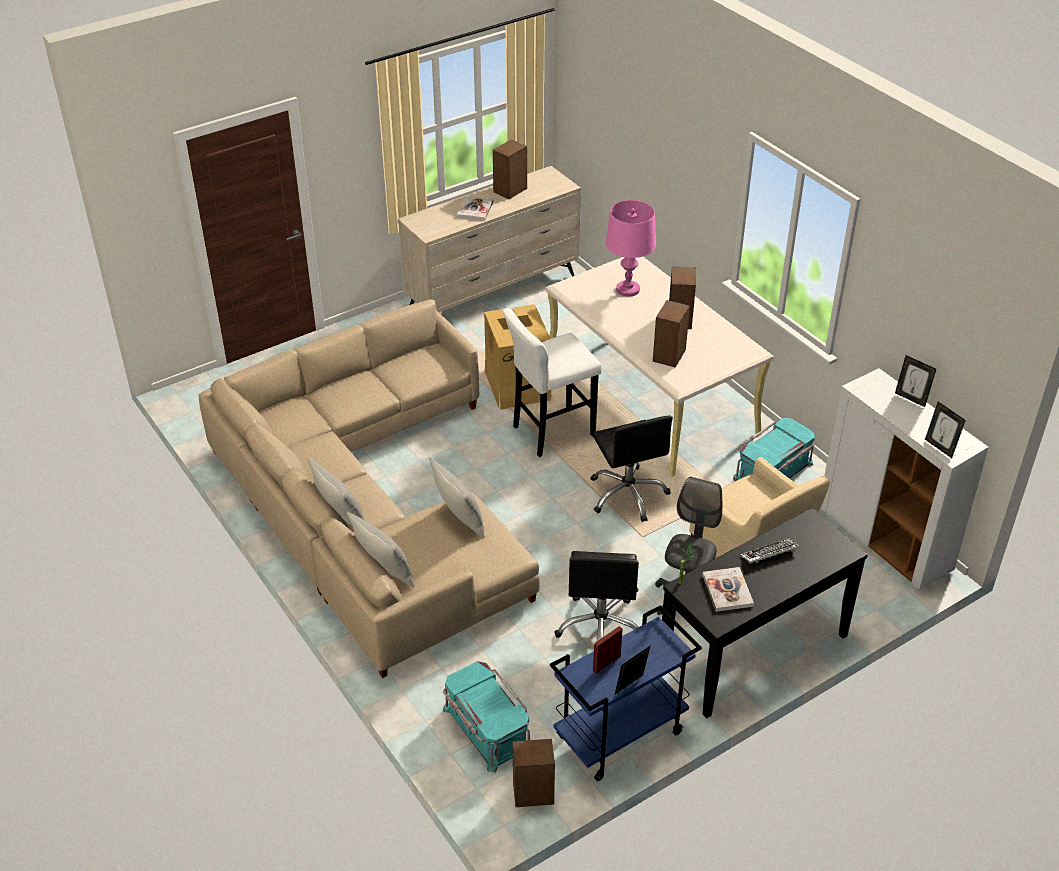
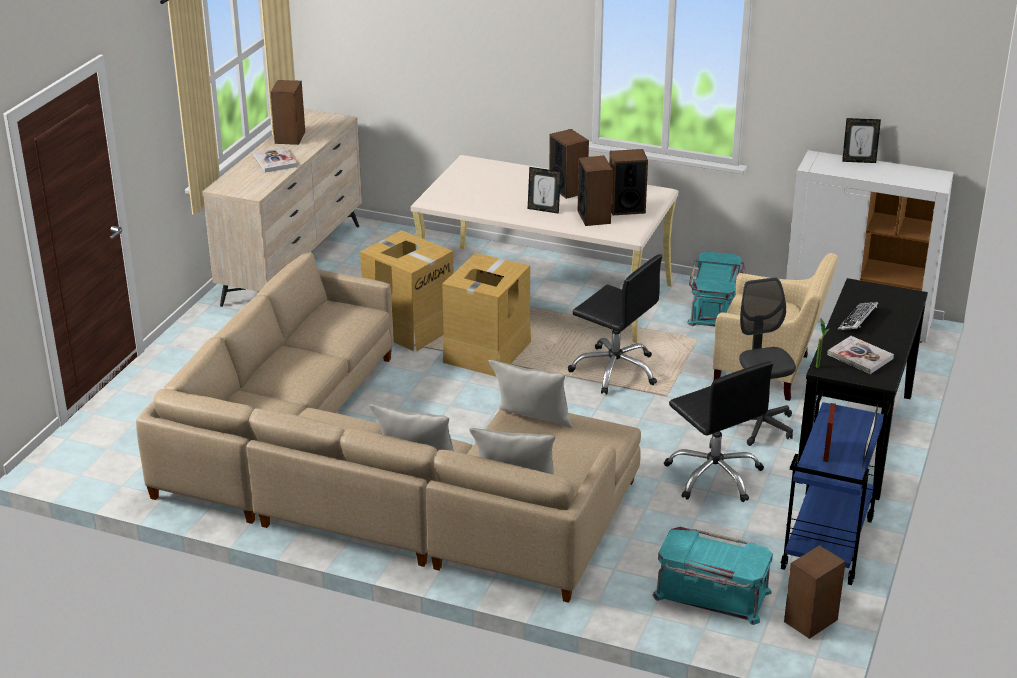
camera: 35 degrees left, 10 degrees down
white stool [502,308,601,457] -> cardboard box [442,253,531,377]
pink table lamp [605,200,656,297] -> none
picture frame [925,402,966,458] -> picture frame moved to [528,167,561,214]
none -> speaker [609,149,648,215]

